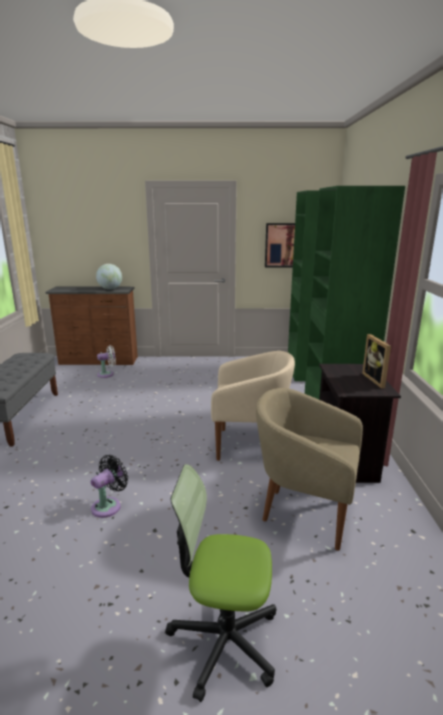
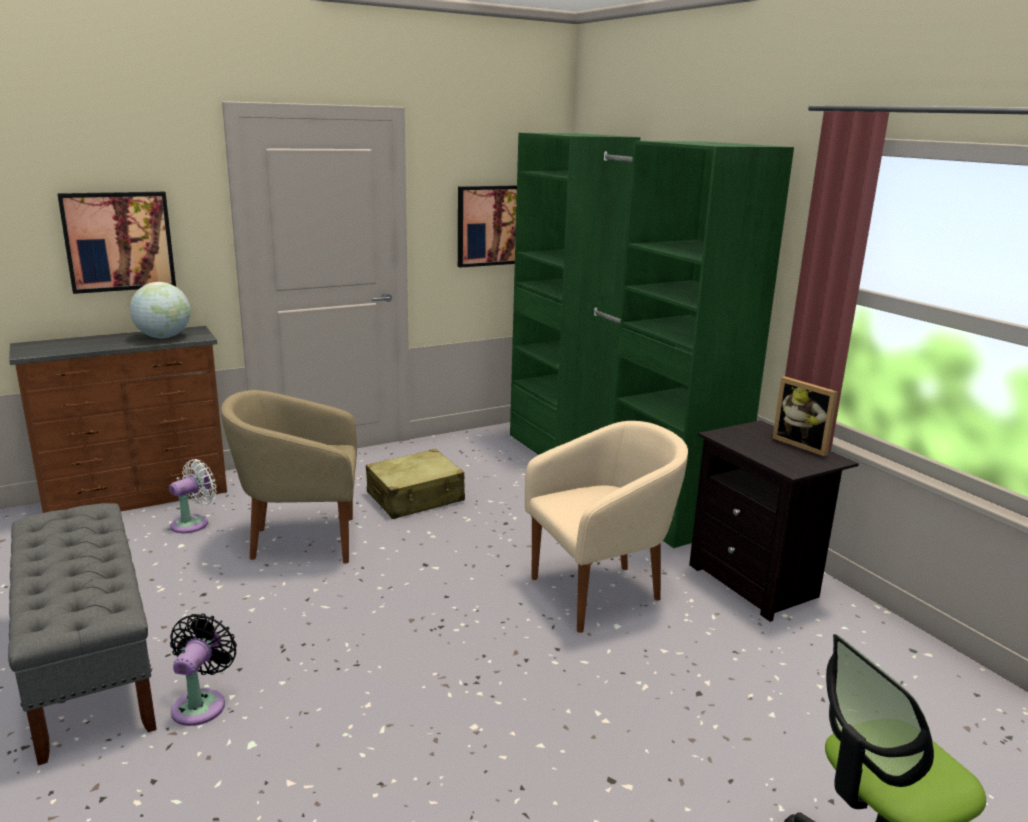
camera: 30 degrees left, 0 degrees up
black fan [91,455,128,518] -> black fan moved to [170,614,237,726]
beige armchair [256,388,363,551] -> beige armchair moved to [221,390,357,564]
none -> picture [57,192,176,294]
none -> beige suitcase [366,449,465,519]

